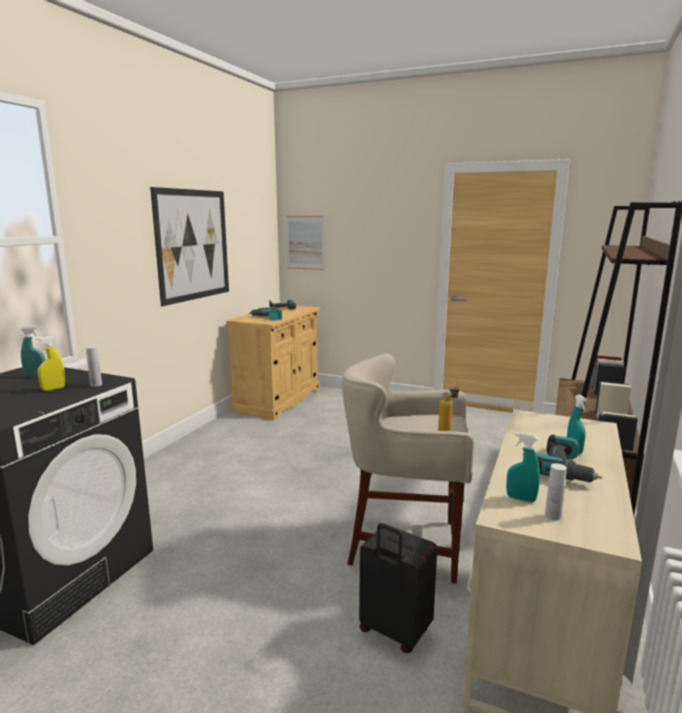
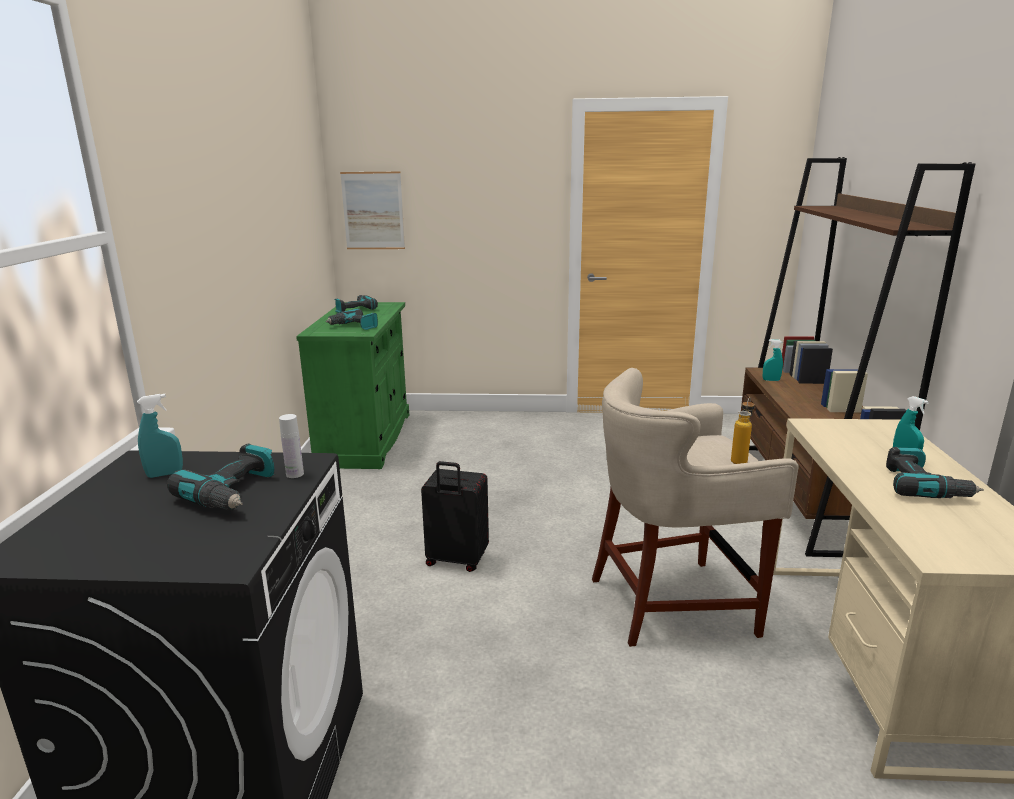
camera: 20 degrees left, 5 degrees up
yellow spray bottle [36,336,66,391] -> power drill [167,443,275,511]
picture [150,187,229,306] -> none
beige cabinet [226,306,321,420] -> green cabinet [296,302,409,469]
black suitcase [359,523,437,653] -> black suitcase moved to [421,461,489,572]
turquoise spray bottle [506,432,540,502] -> turquoise spray bottle moved to [762,339,783,381]
white bottle [545,463,567,520] -> none

